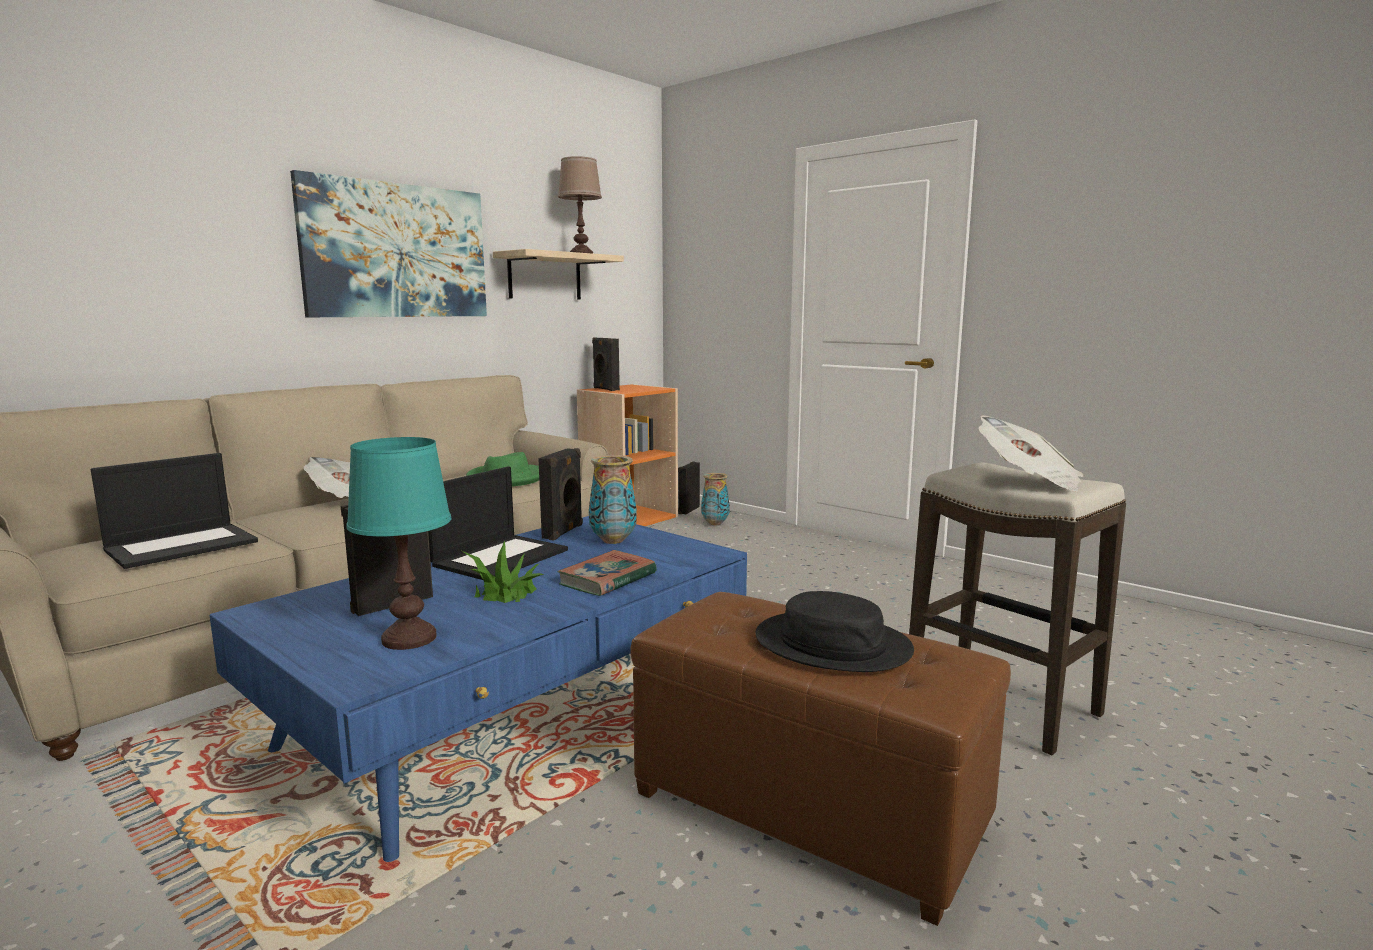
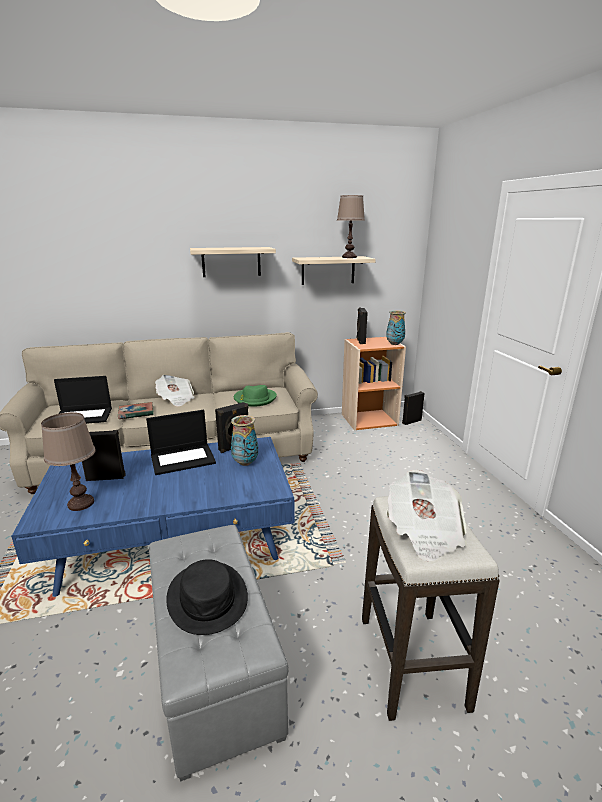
camera: 35 degrees right, 10 degrees up
picture [290,170,487,317] -> shelf [190,247,276,277]
turquoise table lamp [346,437,452,650] -> brown table lamp [41,412,96,511]
potted plant [462,540,544,603] -> none
book [557,550,657,596] -> book moved to [118,402,153,419]
brown ottoman [630,592,1011,926] -> grey ottoman [149,525,289,782]
vase [701,473,730,525] -> vase moved to [386,310,406,345]

